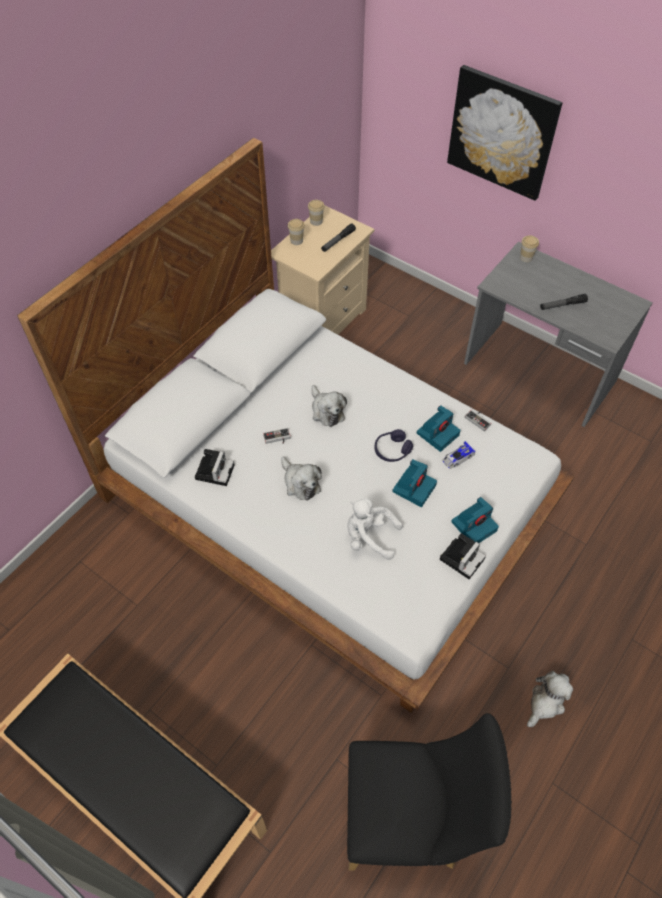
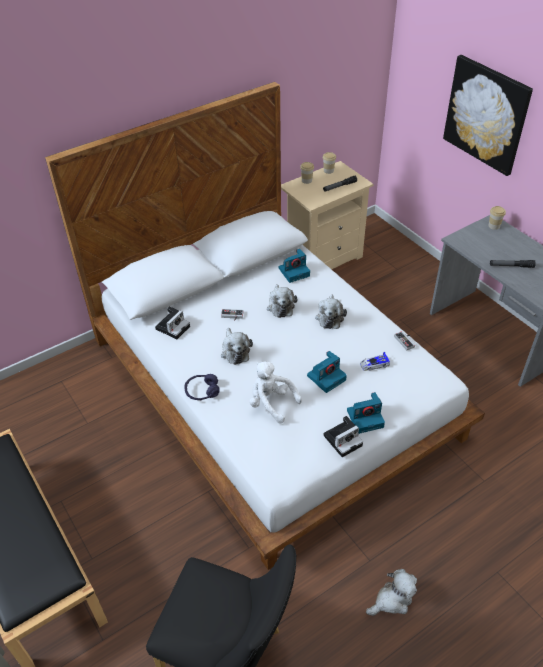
camera: 20 degrees right, 10 degrees down
purple headphones [374,429,413,462] -> purple headphones moved to [184,374,220,400]
camera [417,405,460,452] -> camera moved to [279,249,310,283]
none -> plush toy [315,294,347,329]

